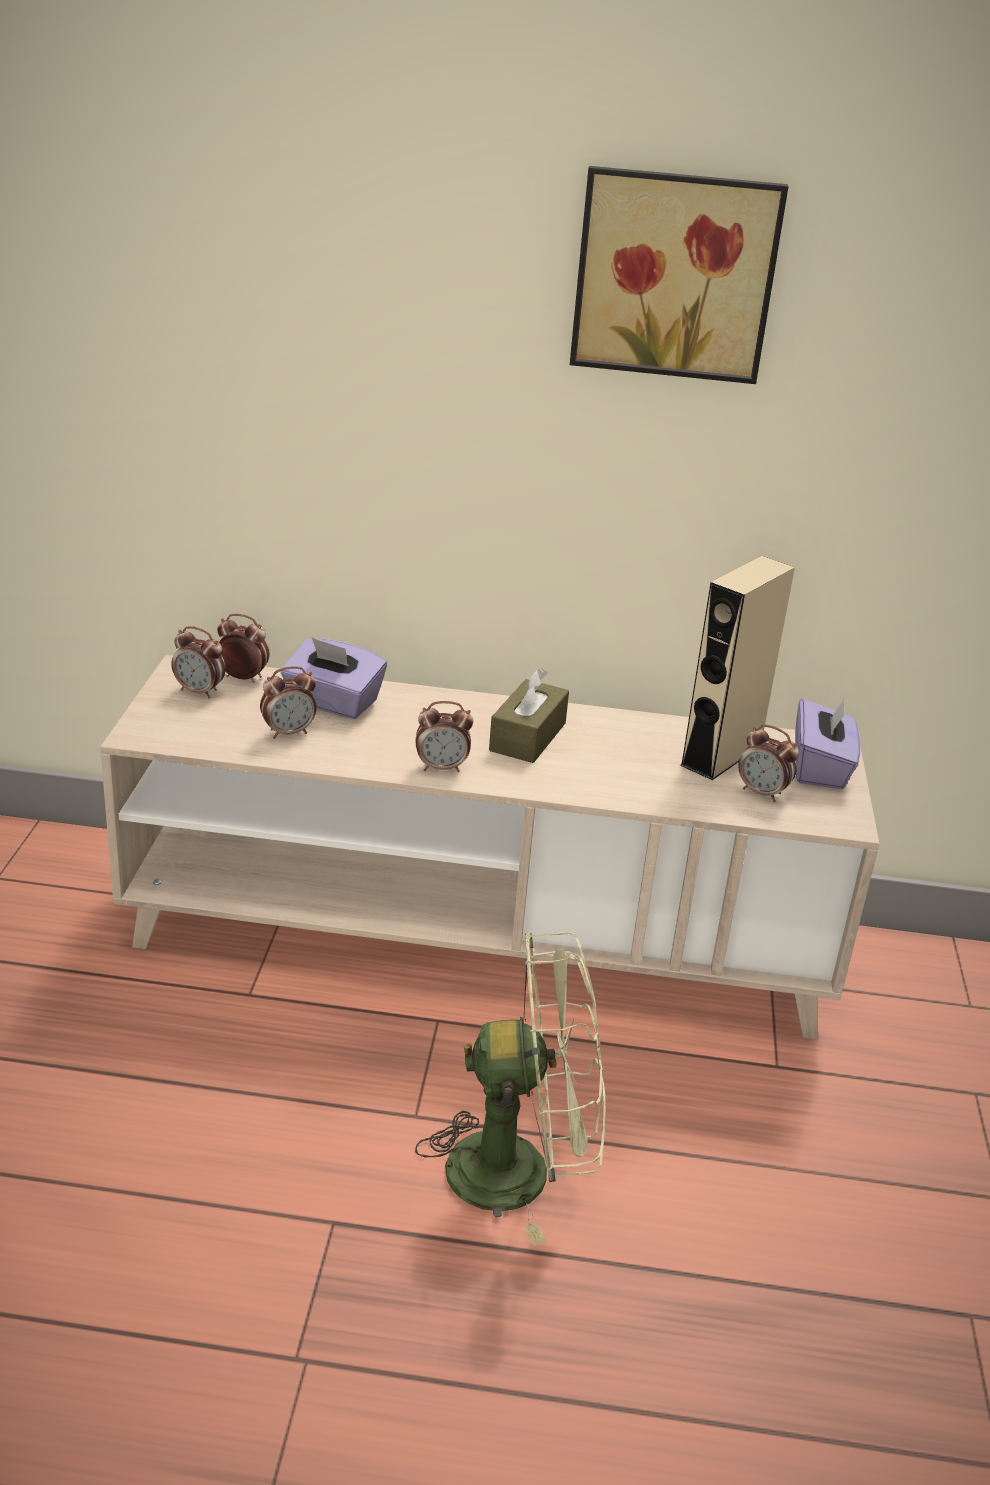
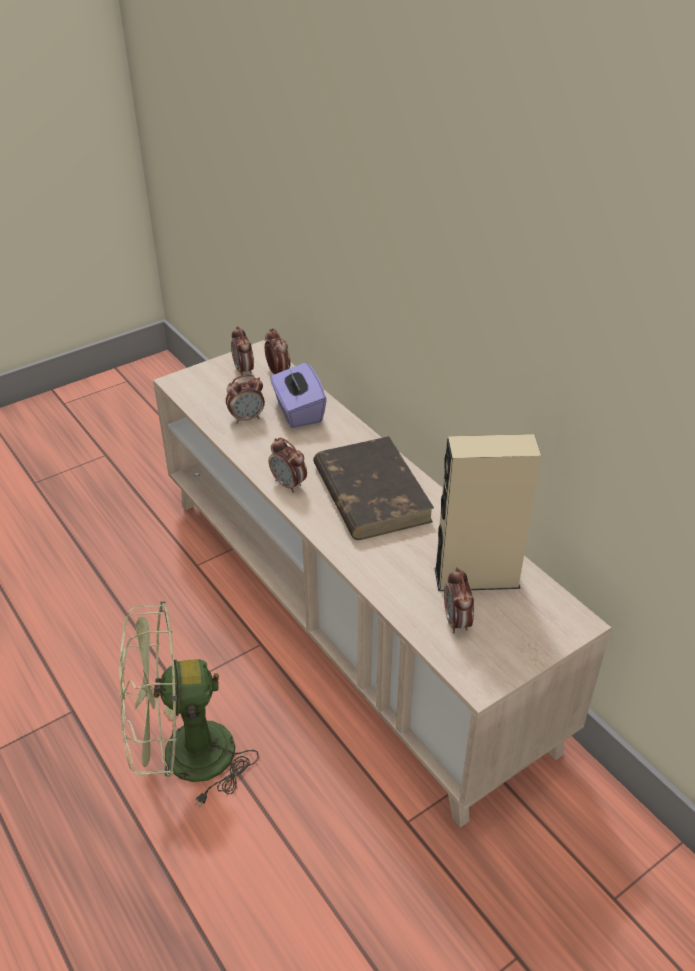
camera: 50 degrees right, 10 degrees up
alarm clock [260,666,317,739] -> alarm clock turned 45 degrees counterclockwise [226,375,265,424]
green fan [415,932,606,1246] -> green fan turned 120 degrees clockwise [119,602,259,808]
brown tissue box [489,668,569,763] -> brown book [313,436,434,540]
picture [570,166,788,384] -> none
purple tissue box [795,698,861,789] -> none

